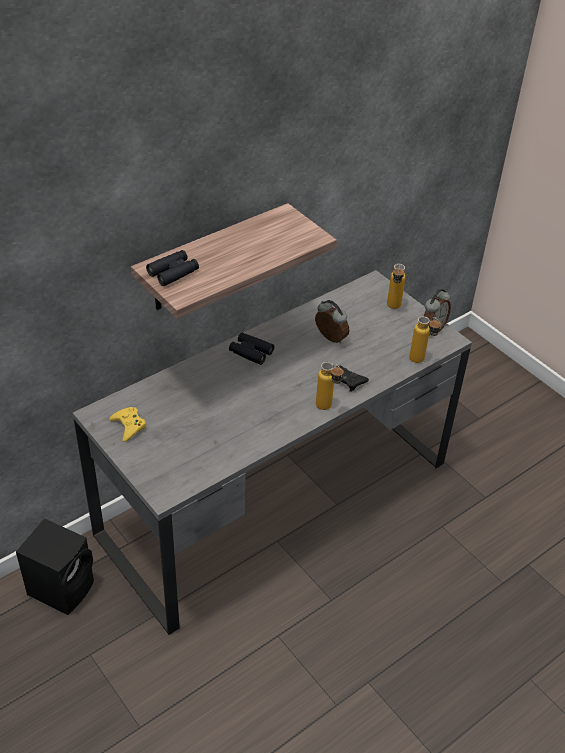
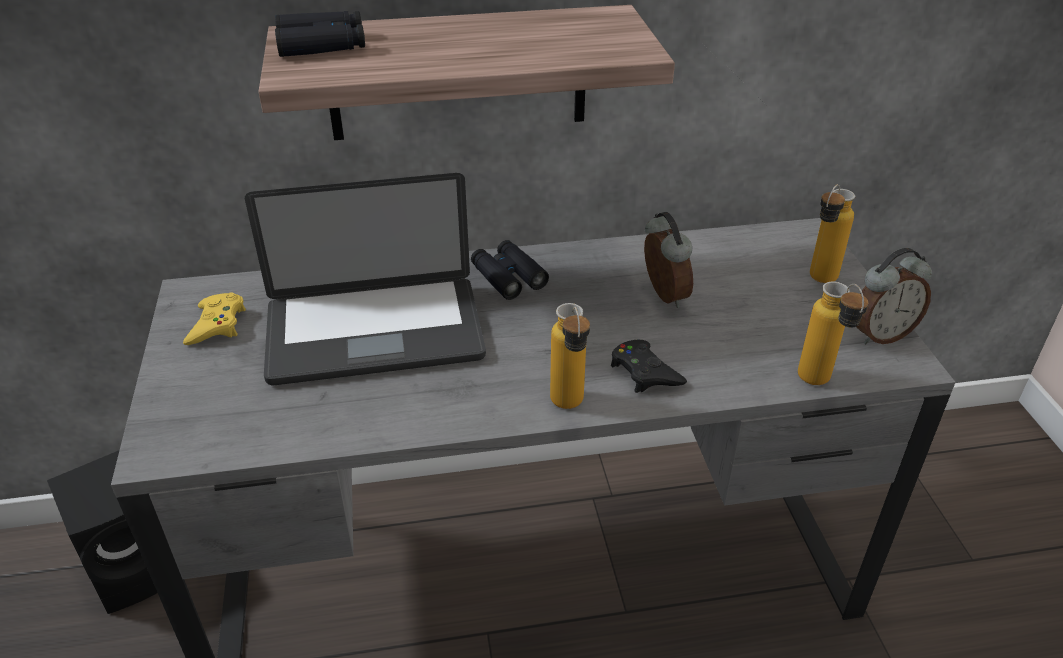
camera: 30 degrees right, 5 degrees down
none -> laptop [245,173,486,385]

